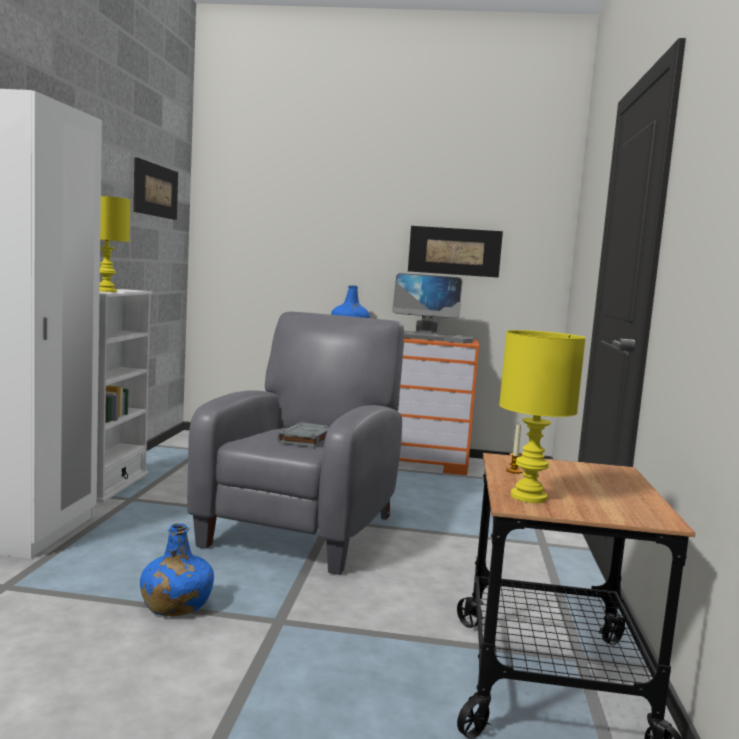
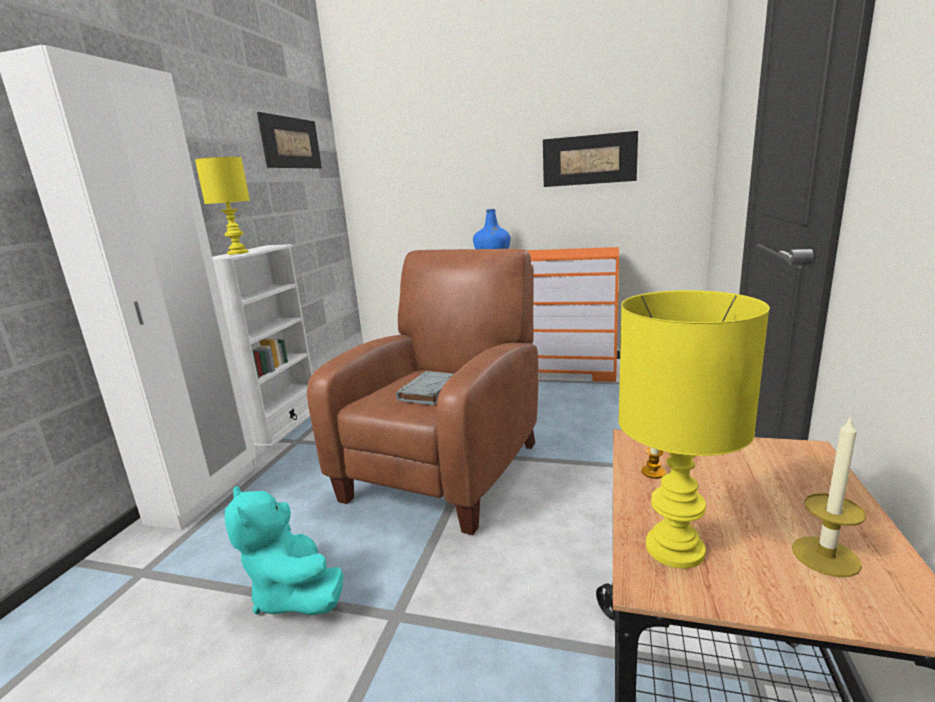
camera: 10 degrees right, 10 degrees up
blue bottle [140,523,214,616] -> turquoise plush toy [225,486,344,615]
grey armchair [187,312,404,575] -> brown armchair [307,249,539,535]
monitor [392,273,473,343] -> none
none -> candle [792,415,866,577]

